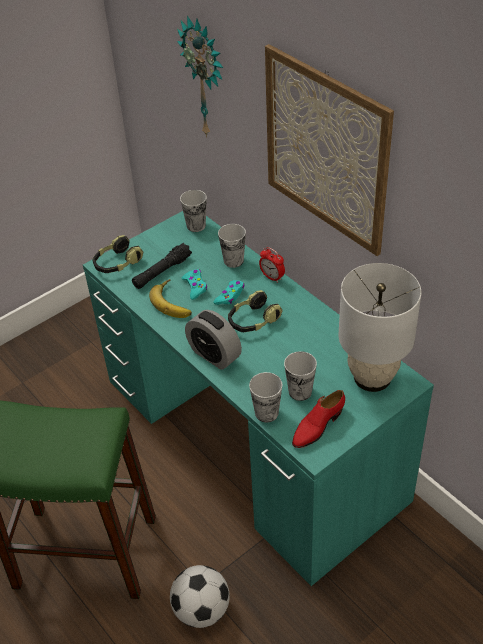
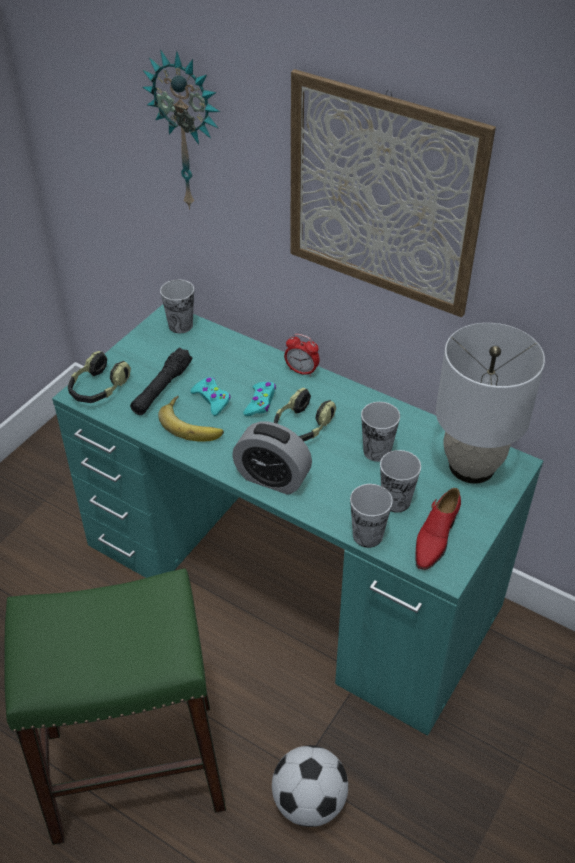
camera: 20 degrees left, 0 degrees up
cup [218,224,246,268] -> cup moved to [361,402,400,462]

